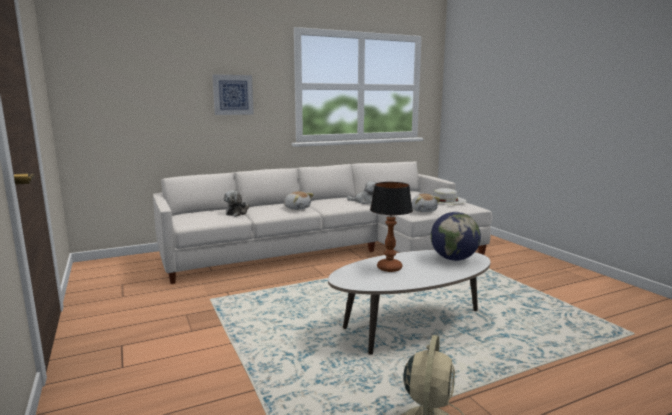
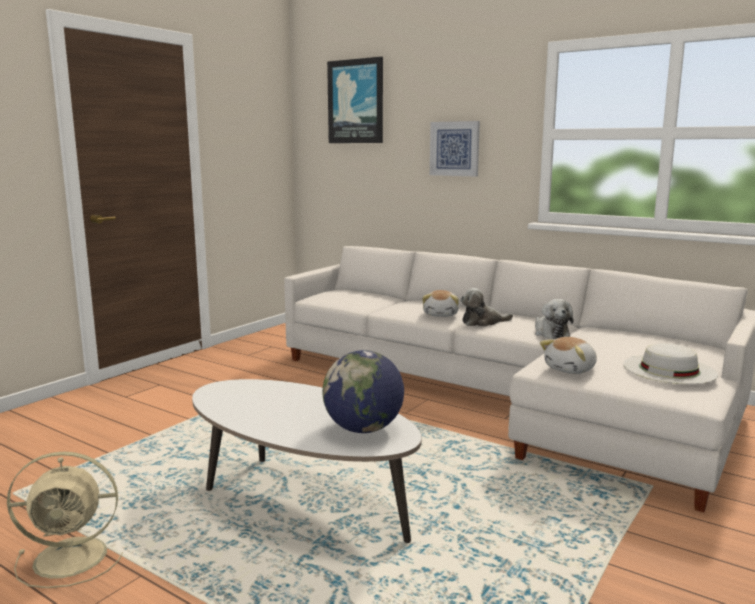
camera: 60 degrees right, 0 degrees up
plush toy [224,190,250,217] -> plush toy moved to [460,288,513,327]
table lamp [370,182,413,272] -> none
none -> picture [327,57,383,143]

